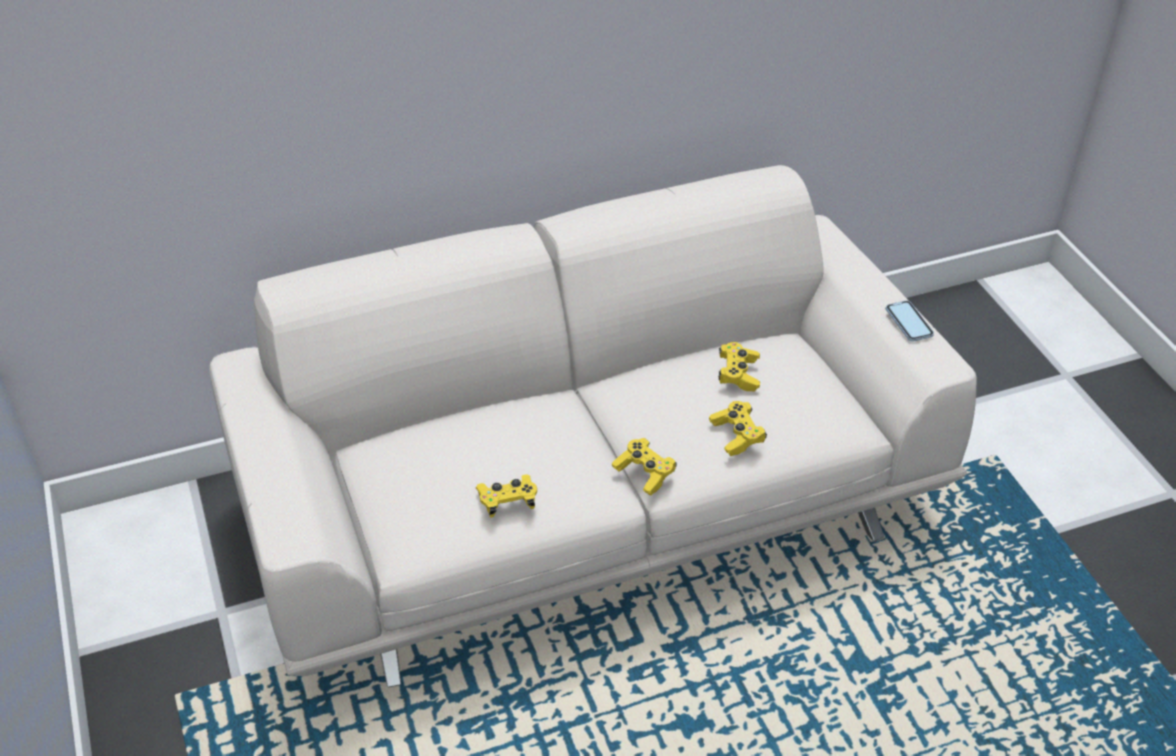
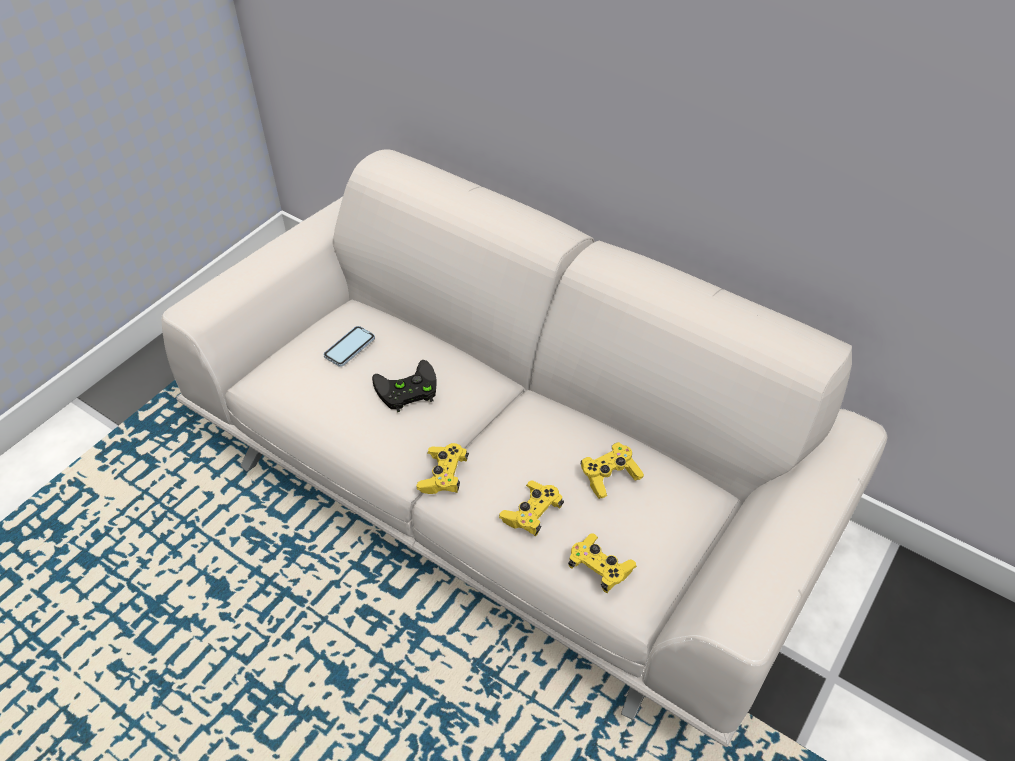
camera: 55 degrees right, 5 degrees up
yellow game controller [476,474,537,517] -> yellow game controller moved to [568,533,637,593]
phone [886,301,934,342] -> phone moved to [323,326,375,367]
none -> black game controller [372,360,437,412]

